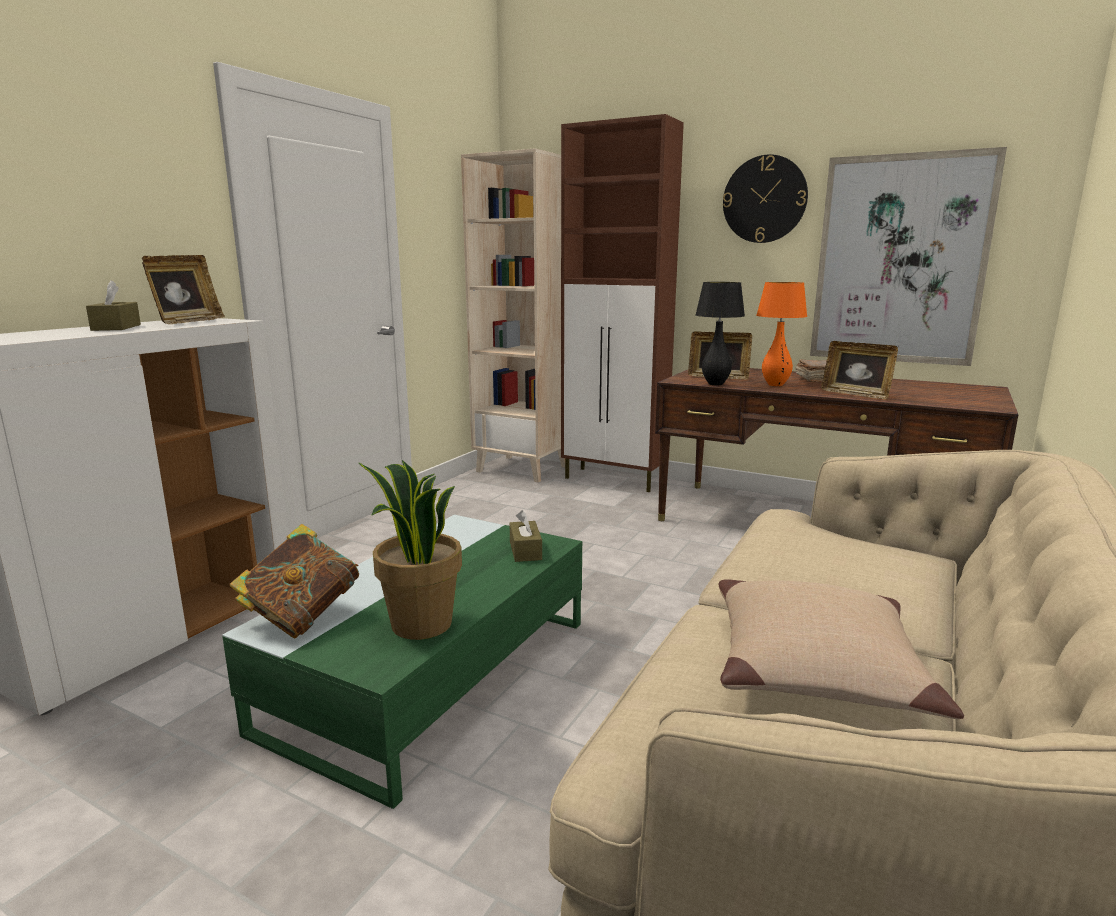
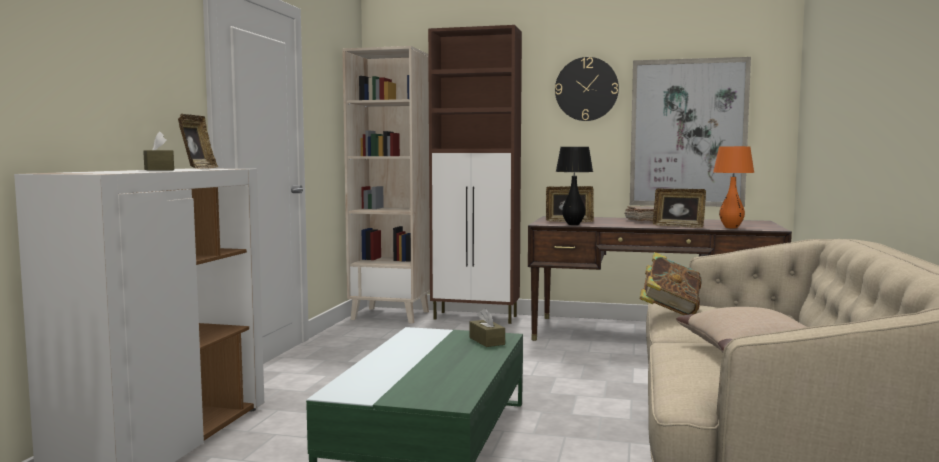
camera: 15 degrees left, 10 degrees down
book [230,524,359,638] -> book moved to [639,252,702,315]
potted plant [358,460,462,640] -> none
orange table lamp [756,282,807,386] -> orange table lamp moved to [713,146,754,228]

